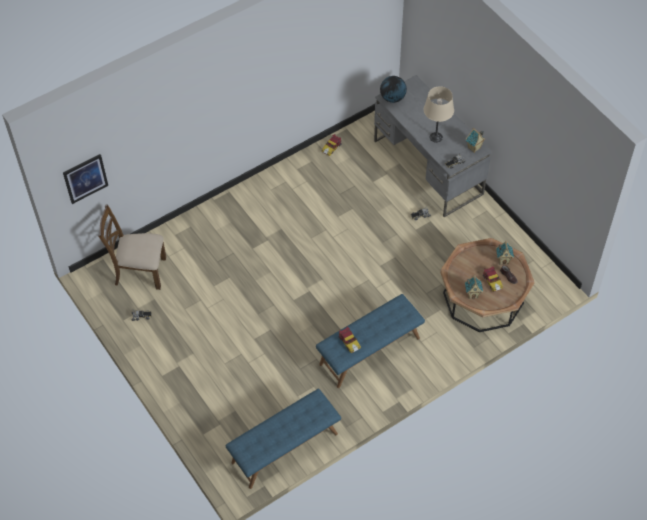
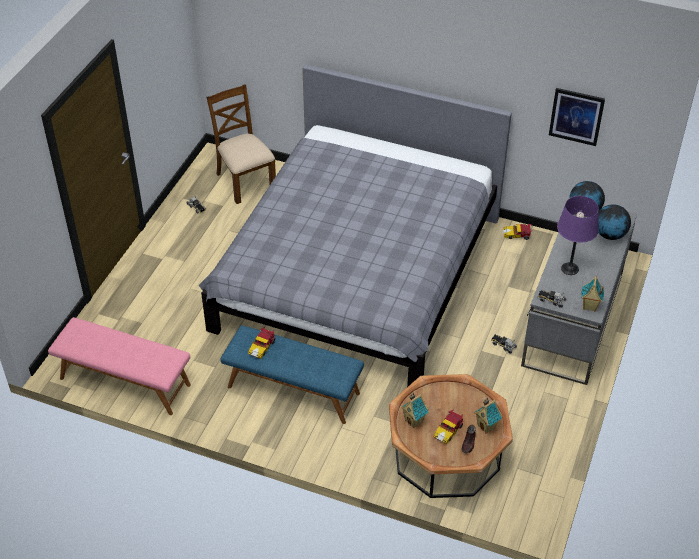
camera: 55 degrees right, 10 degrees down
picture [63,154,108,204] -> picture moved to [549,88,605,146]
blue bench [226,389,341,489] -> pink bench [48,317,191,415]
beige table lamp [424,86,454,143] -> purple table lamp [557,196,599,275]
none -> grey bed [198,64,512,387]
none -> globe [598,204,631,240]

